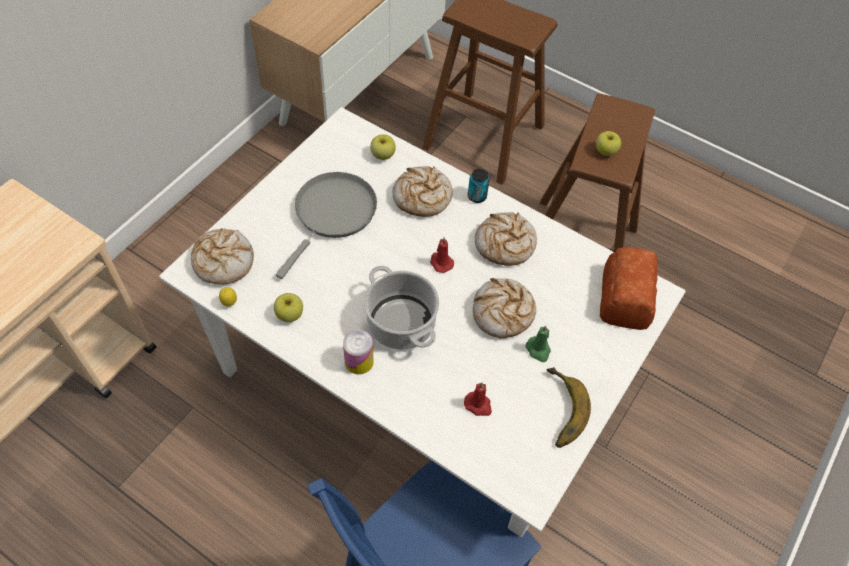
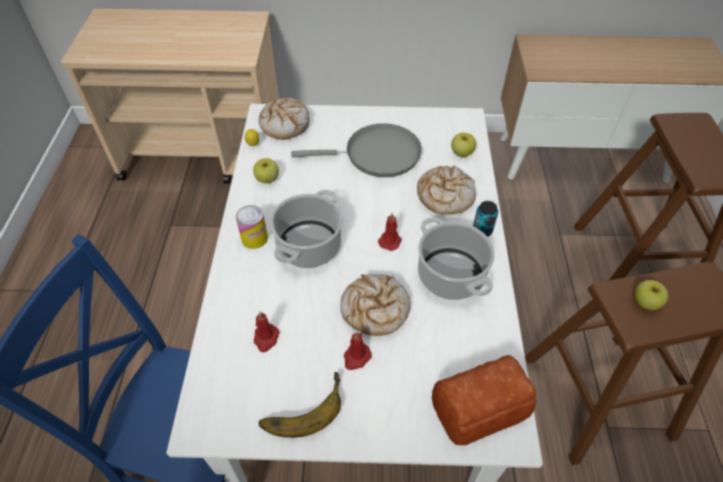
camera: 60 degrees right, 5 degrees down
bread [475,212,537,266] -> cooking pot [418,217,495,300]
green candle [525,325,551,362] -> red candle [344,331,372,370]

